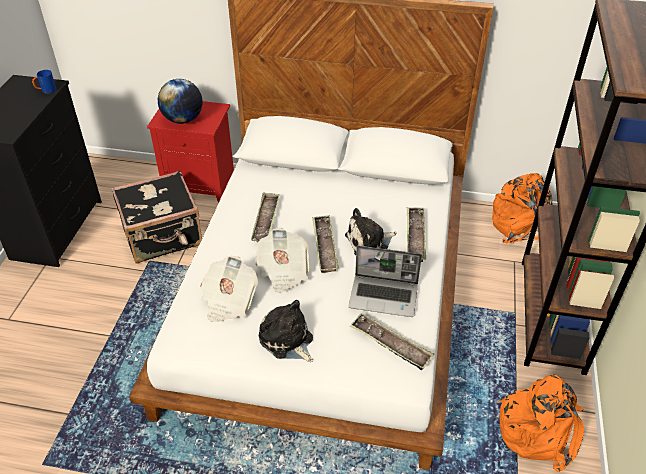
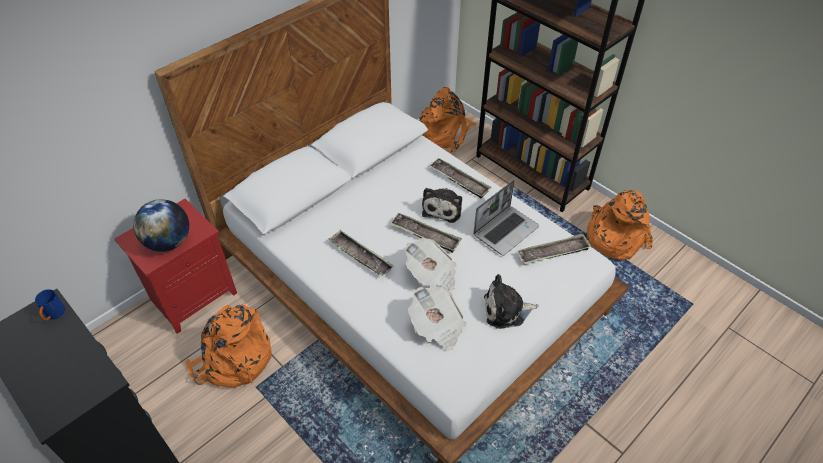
camera: 55 degrees left, 5 degrees up
black suitcase [111,170,202,263] -> orange backpack [185,304,272,388]

